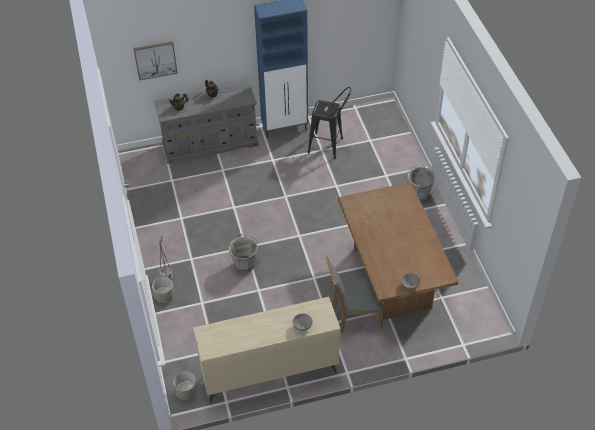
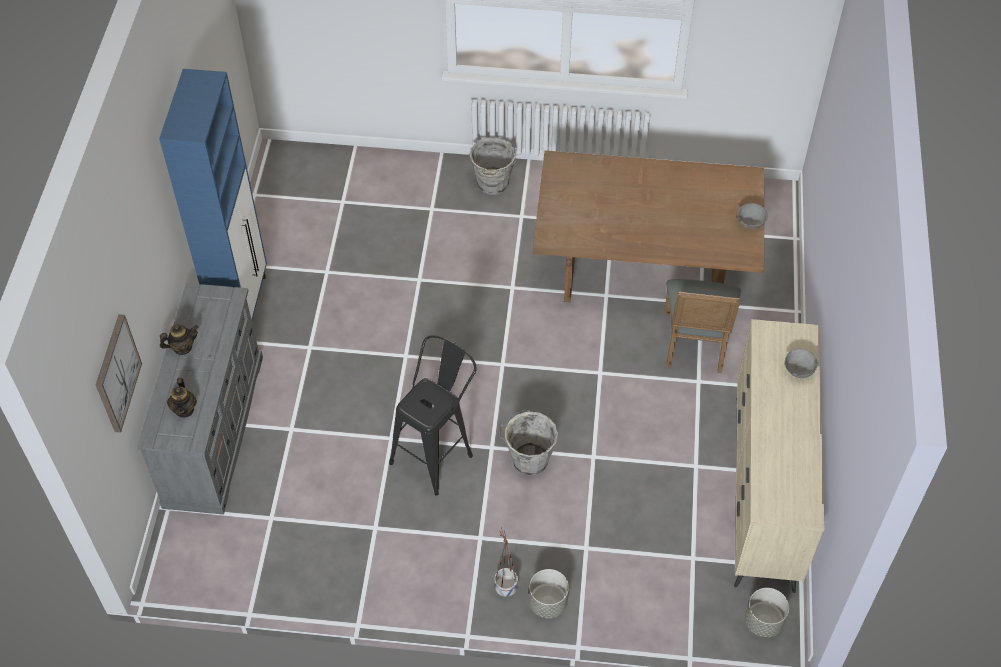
camera: 70 degrees left, 5 degrees up
black stool [308,87,351,159] -> black stool moved to [389,336,477,496]

